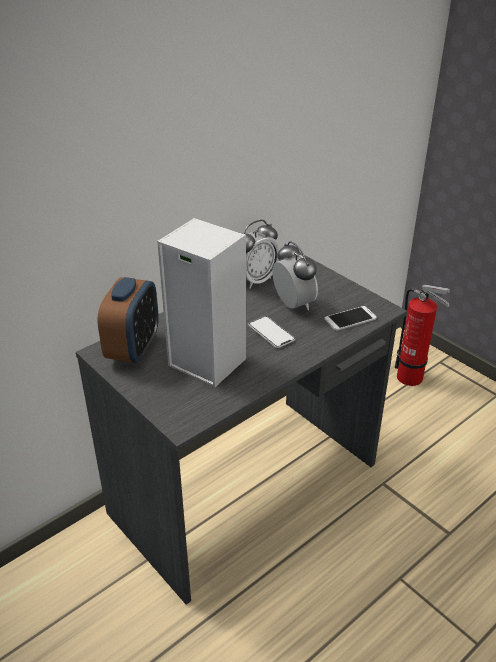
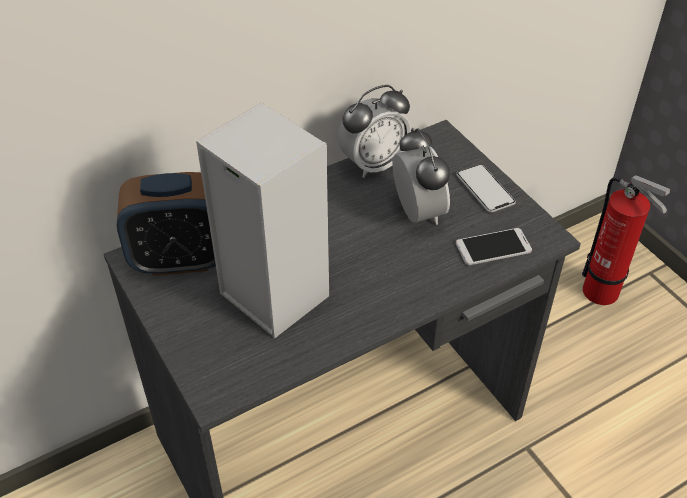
camera: 10 degrees right, 10 degrees up
alarm clock [98,277,159,363] -> alarm clock turned 60 degrees clockwise [117,172,216,276]
phone [248,316,295,348] -> phone moved to [456,164,516,213]

